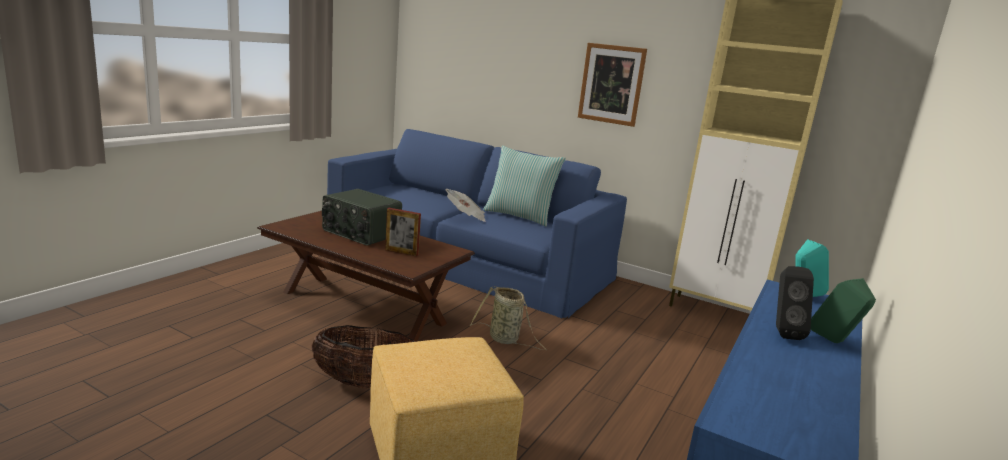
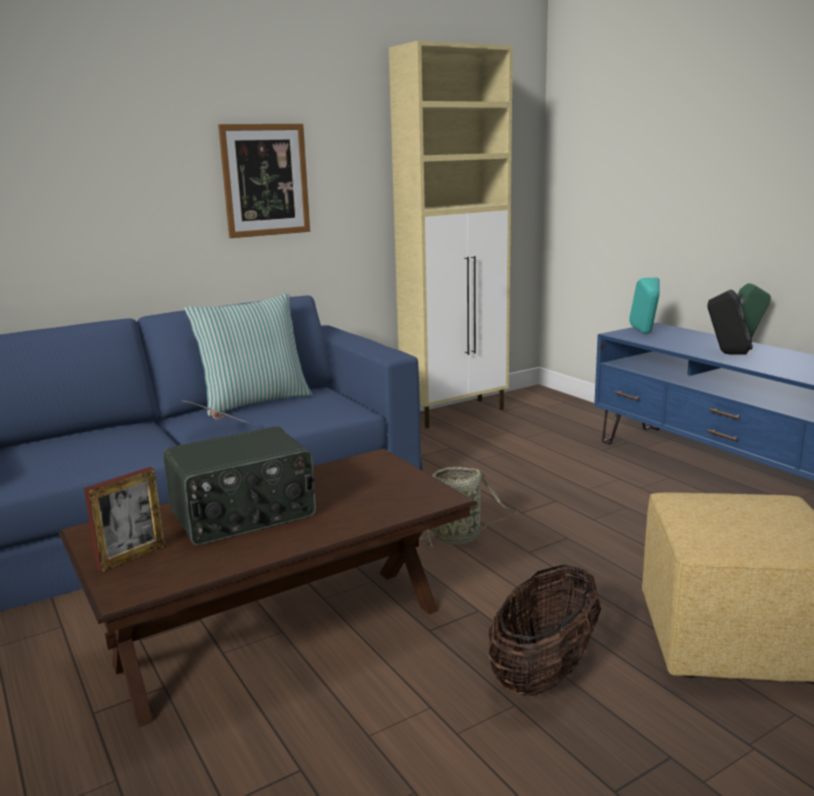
camera: 60 degrees left, 0 degrees up
picture frame [385,208,421,256] -> picture frame moved to [84,467,165,572]

